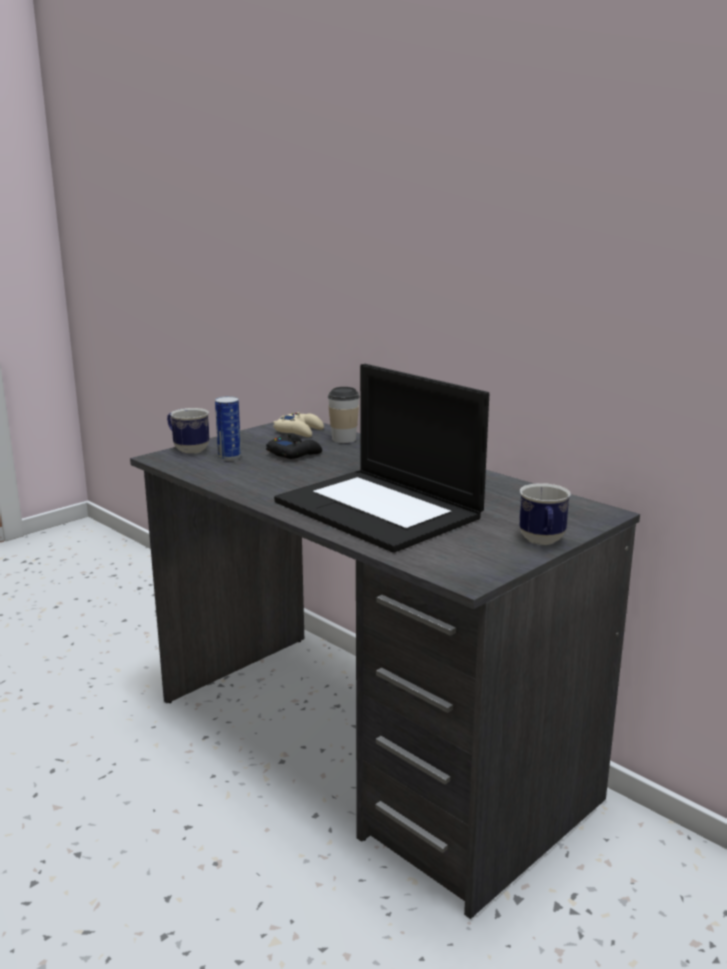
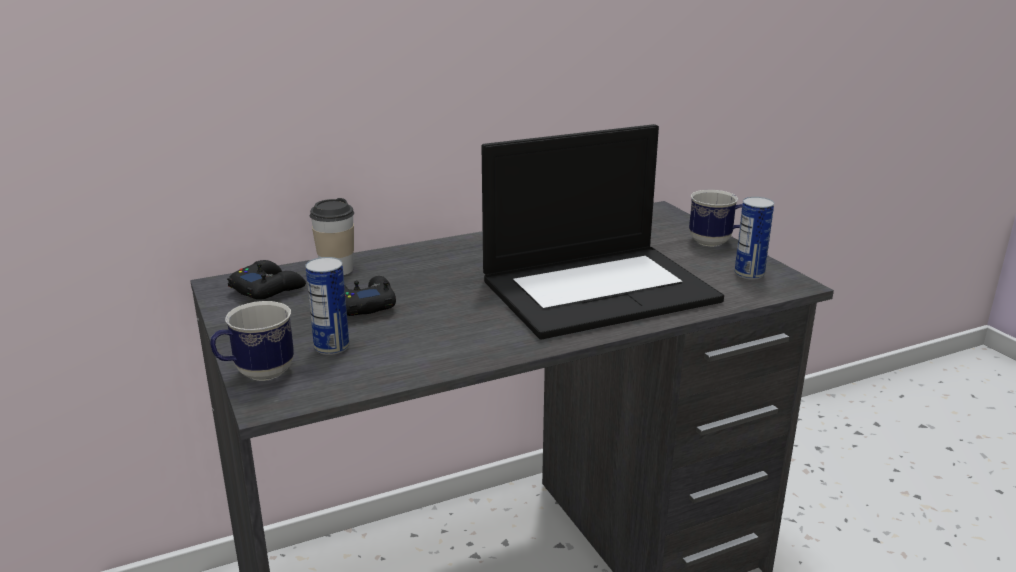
camera: 70 degrees left, 5 degrees up
beige game controller [273,412,324,437] -> black game controller [227,260,306,300]
none -> can [735,197,774,280]

